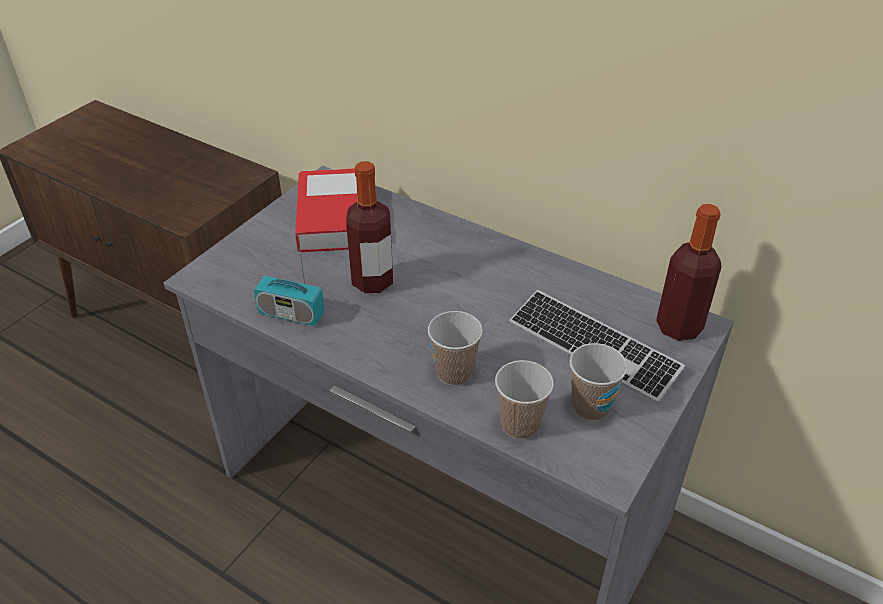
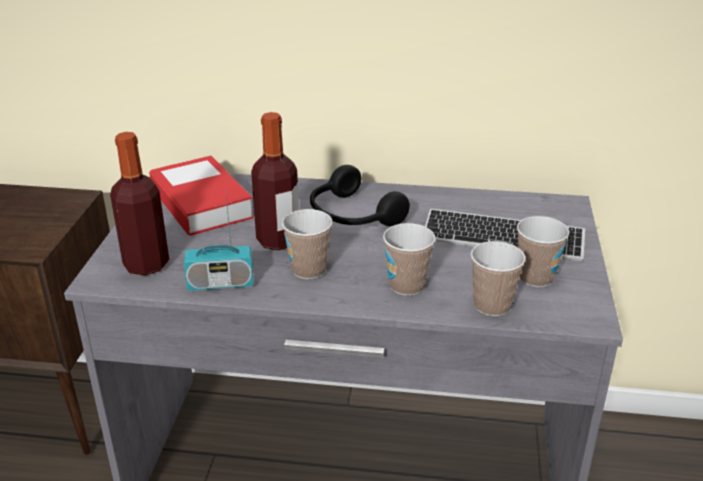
camera: 25 degrees left, 10 degrees down
bottle [656,204,722,341] -> bottle moved to [110,132,169,275]
none -> cup [282,209,333,279]
none -> black headphones [310,165,410,226]

